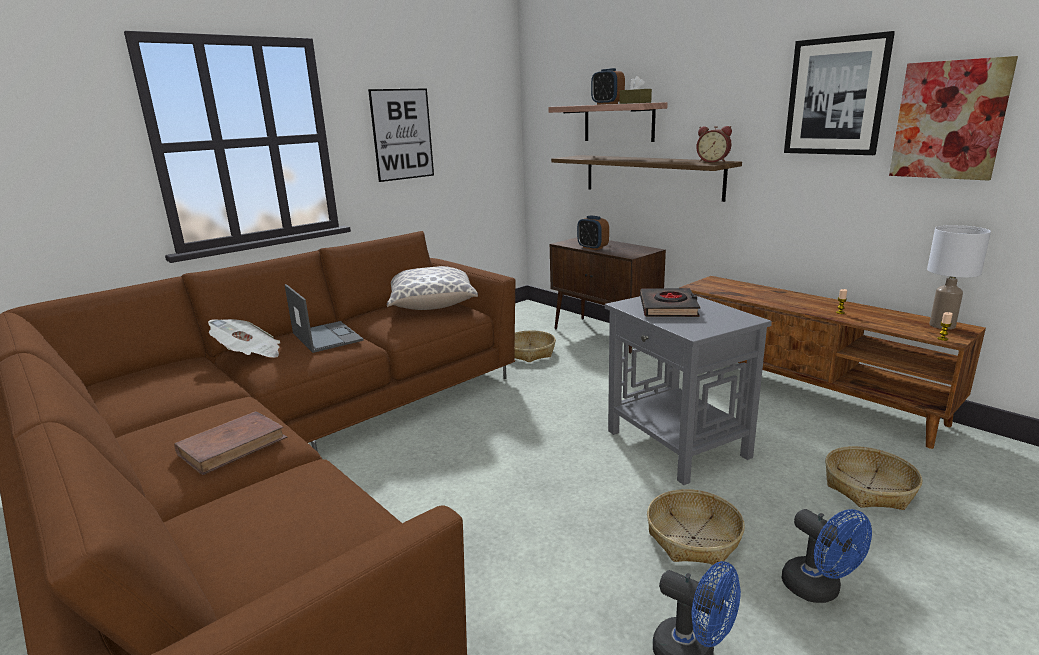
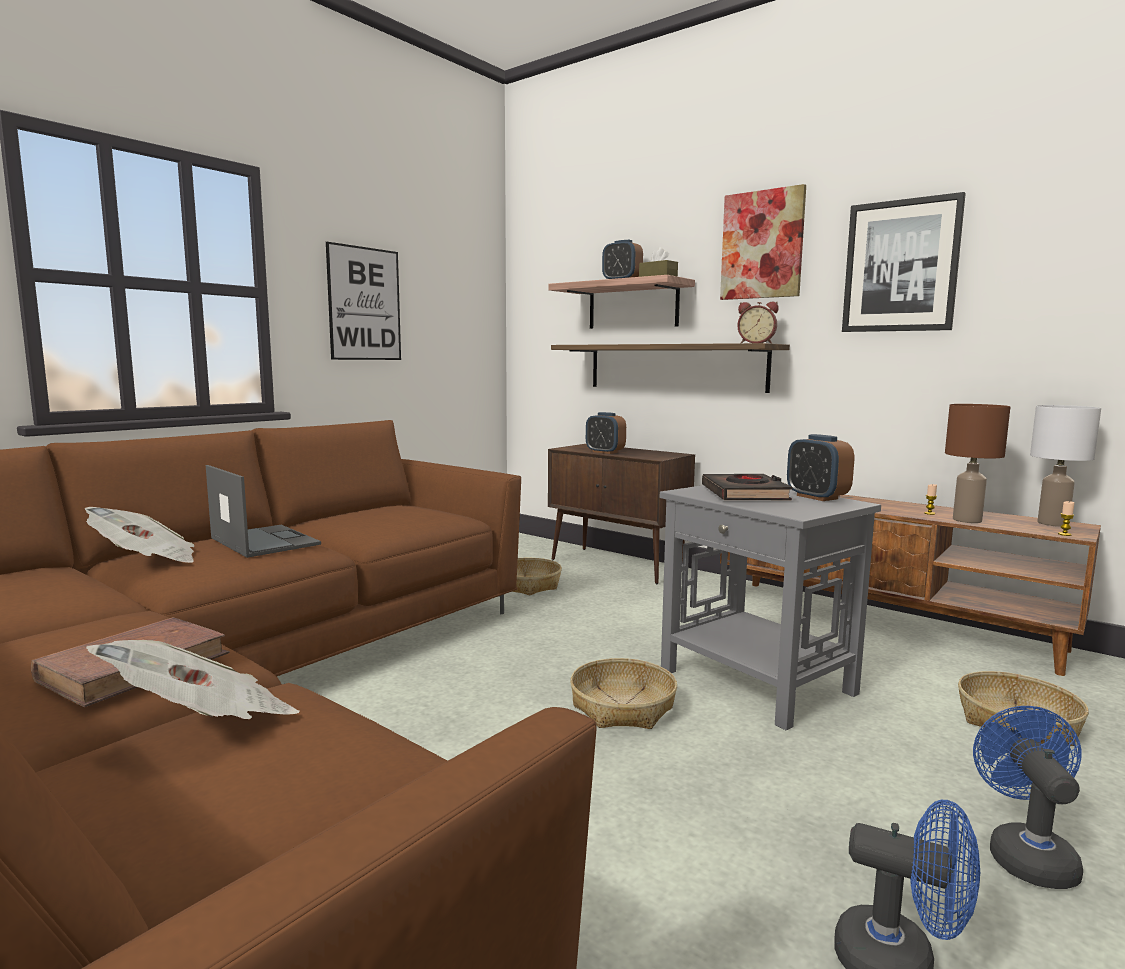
camera: 10 degrees left, 10 degrees down
pillow [387,266,478,310] -> none
basket [647,489,745,565] -> basket moved to [570,658,677,729]
blue fan [782,509,872,603] -> blue fan turned 135 degrees counterclockwise [973,706,1083,889]
picture [889,56,1018,181] -> picture moved to [720,184,806,300]
none -> newspaper [86,640,300,719]
none -> alarm clock [787,434,854,501]
none -> brown table lamp [945,404,1010,523]

